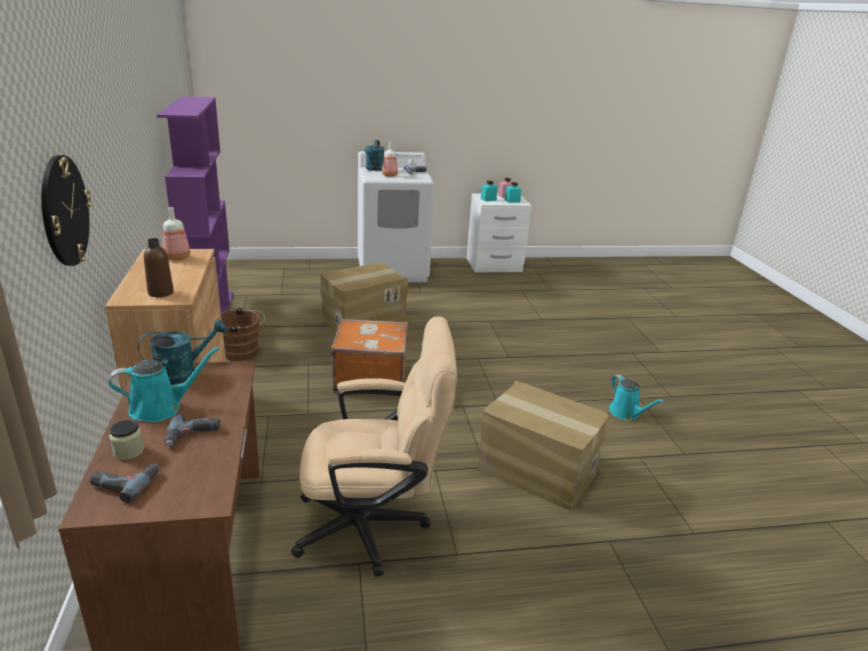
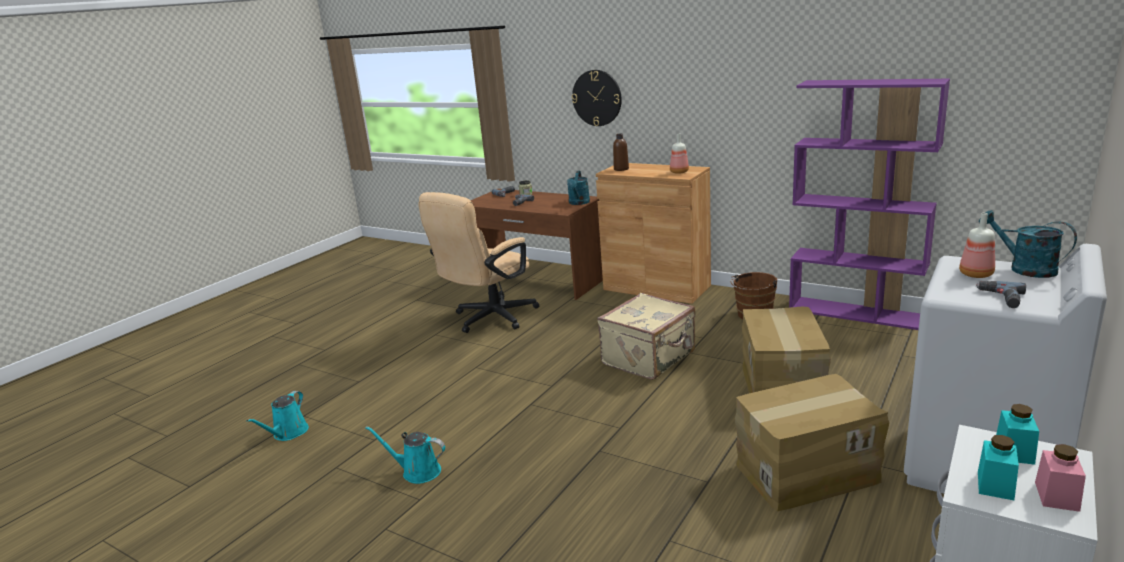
camera: 135 degrees right, 5 degrees down
turquoise watering can [109,347,220,422] -> turquoise watering can moved to [246,391,309,441]
orange suitcase [331,319,408,392] -> beige suitcase [597,293,695,380]
cardboard box [477,381,608,510] -> cardboard box moved to [735,374,889,511]

